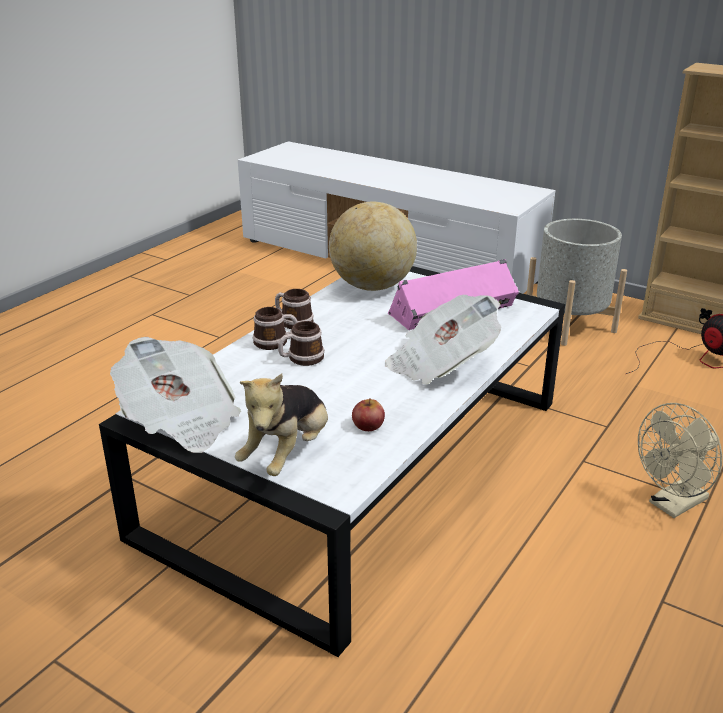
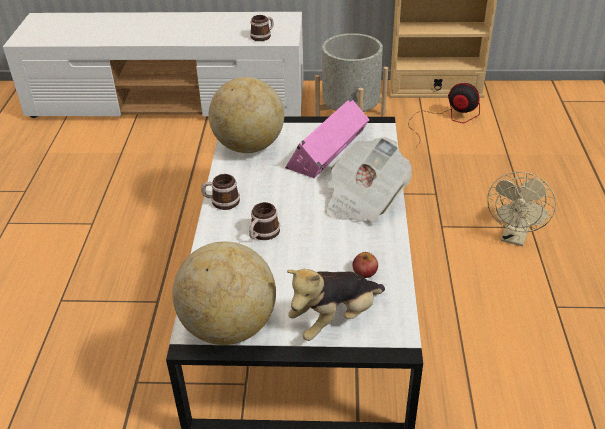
camera: 30 degrees left, 10 degrees up
newspaper [110,337,241,453] -> globe [172,241,276,345]
plush toy [235,373,328,476] -> plush toy turned 60 degrees clockwise [287,269,385,341]
mug [253,307,298,350] -> mug moved to [250,15,274,41]

